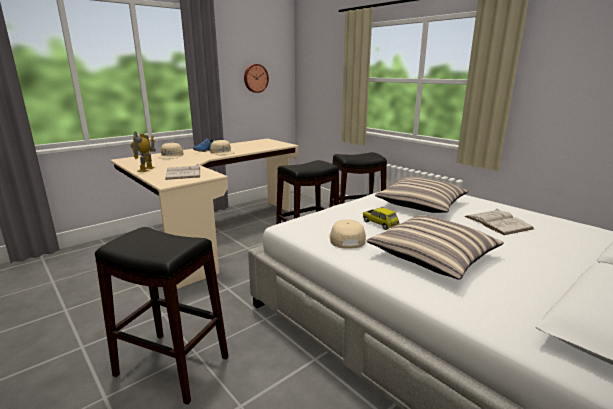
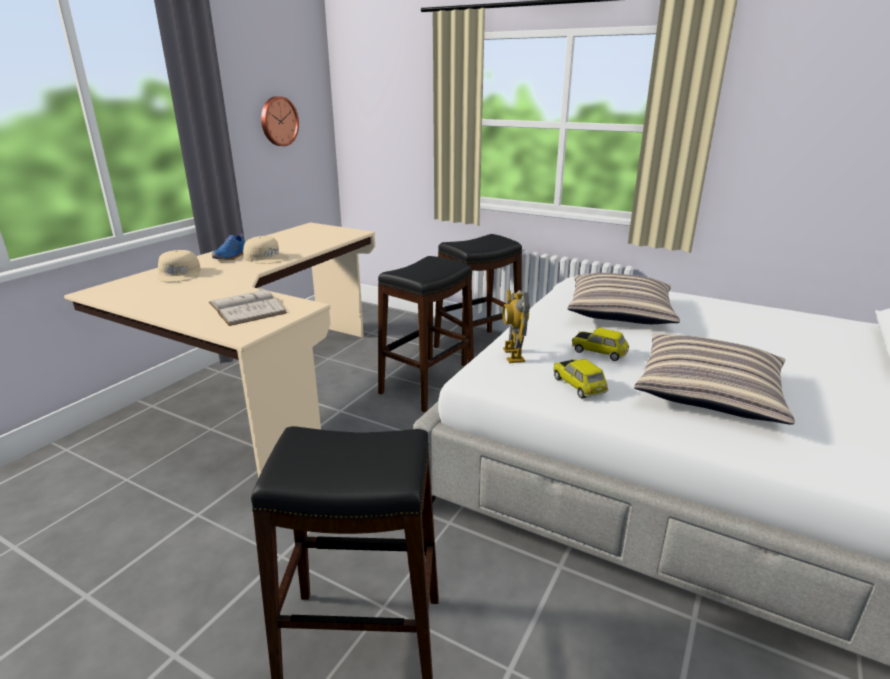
camera: 20 degrees left, 5 degrees up
toy robot [130,131,156,172] -> toy robot moved to [502,290,530,363]
beige cap [329,220,366,249] -> toy car [553,359,609,399]
white book [464,209,534,235] -> none

